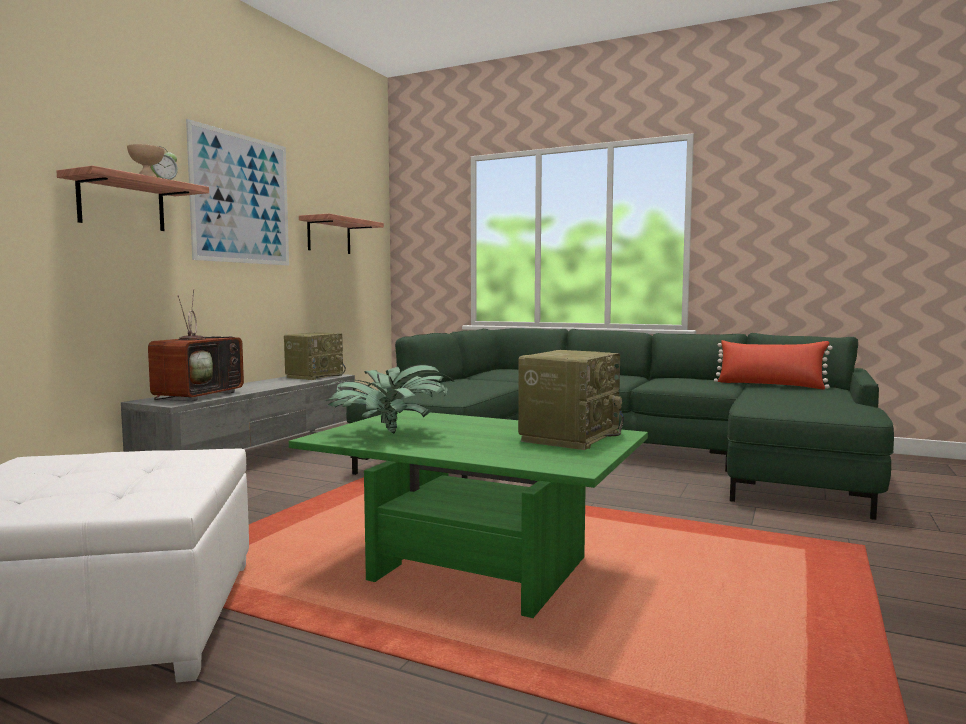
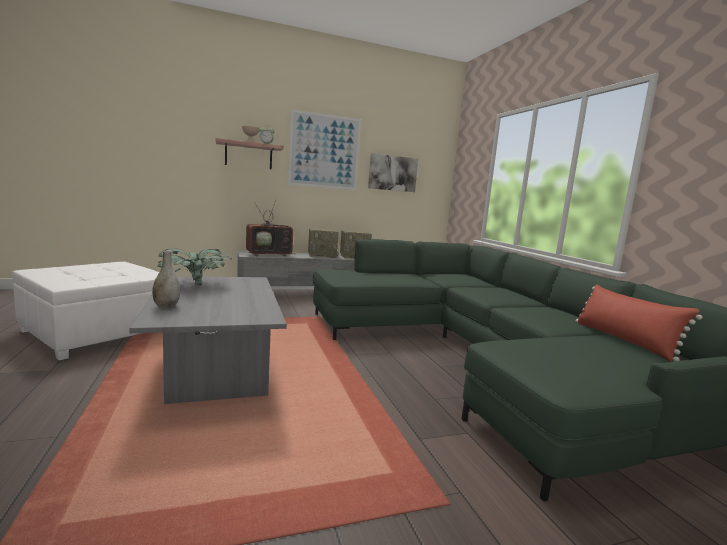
camera: 45 degrees right, 5 degrees up
green coffee table [289,410,648,618] -> grey coffee table [129,276,287,404]
shelf [299,214,384,254] -> picture [368,153,418,192]
radio [518,350,624,450] -> radio moved to [308,228,339,258]
none -> grey vase [152,251,180,308]

